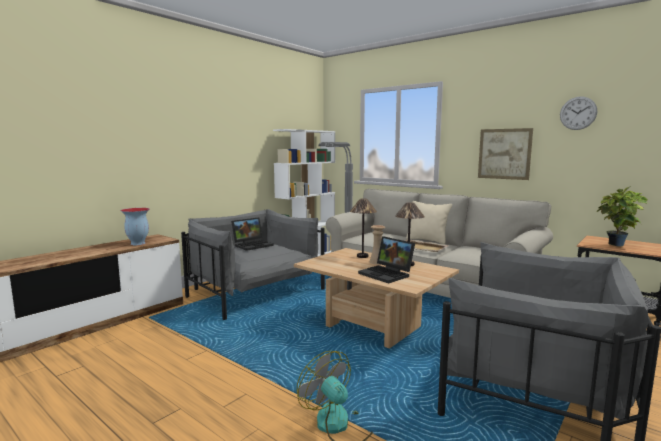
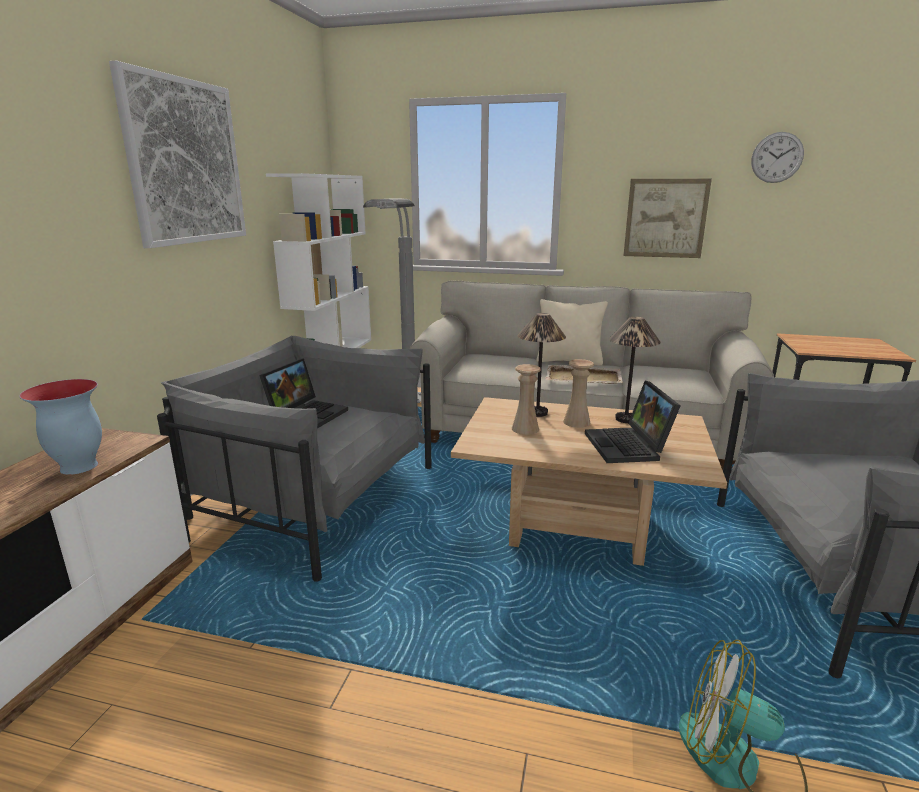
camera: 25 degrees left, 10 degrees up
laptop [358,236,415,283] -> laptop turned 60 degrees clockwise [585,381,681,463]
potted plant [597,186,648,247] -> none
none -> picture [109,61,246,248]
none -> beige vase [512,364,541,435]

